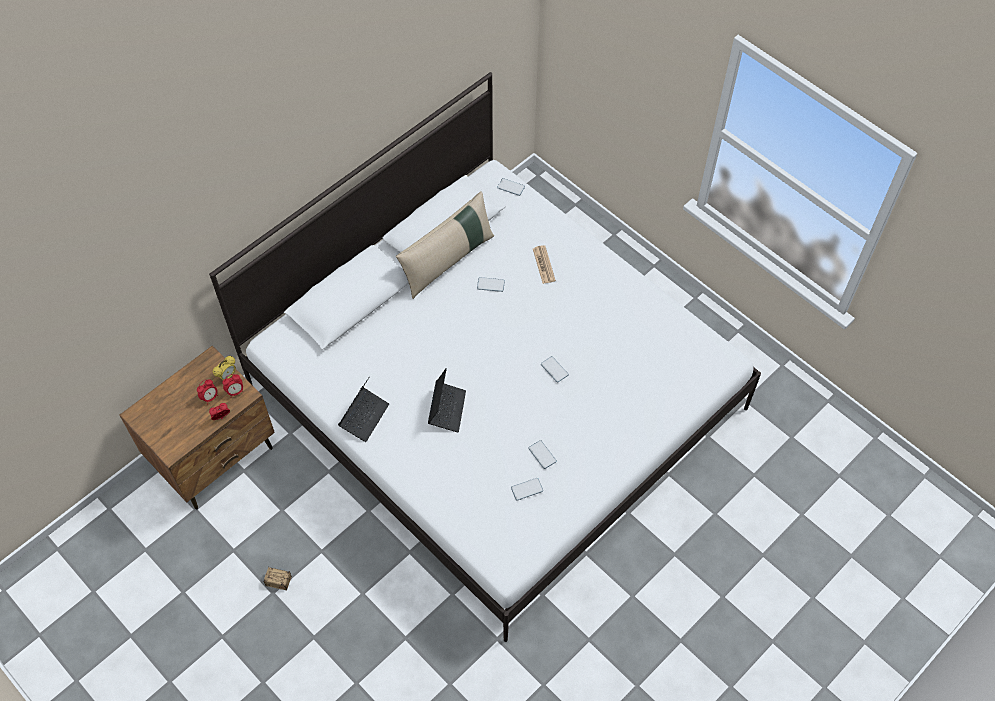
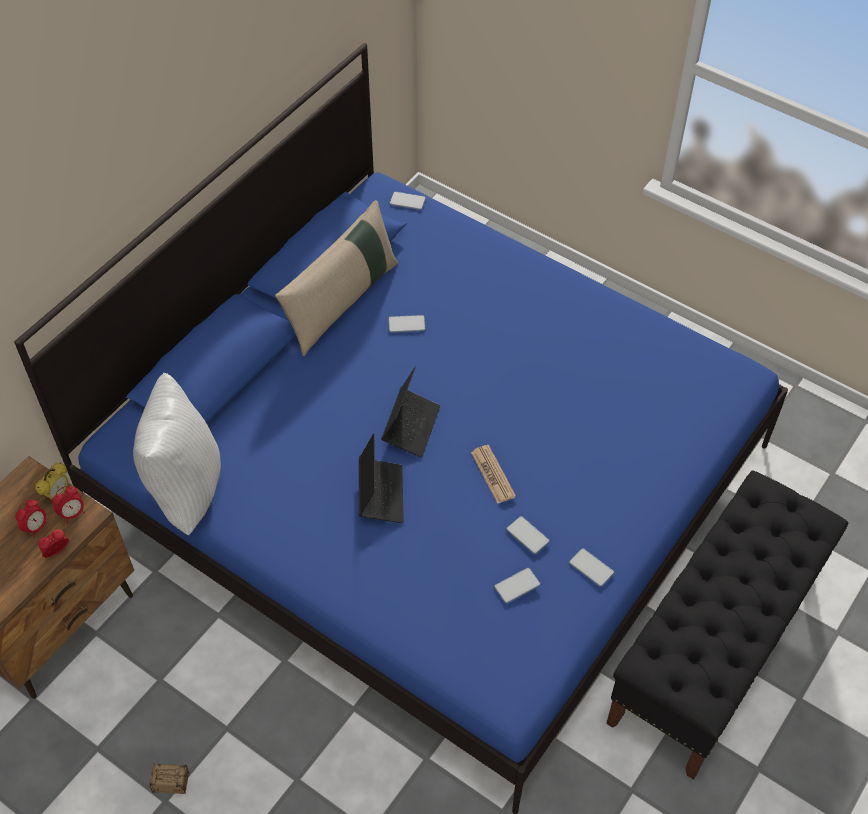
camera: 10 degrees left, 5 degrees down
white bed [209,72,761,642] -> blue bed [14,43,788,814]
laptop [338,376,389,442] -> laptop moved to [381,366,440,458]
newspaper [533,245,556,284] -> newspaper moved to [471,445,516,504]
phone [541,356,569,382] -> phone moved to [569,548,614,587]
none -> white pillow [133,373,221,535]
none -> black bench [606,470,848,780]

